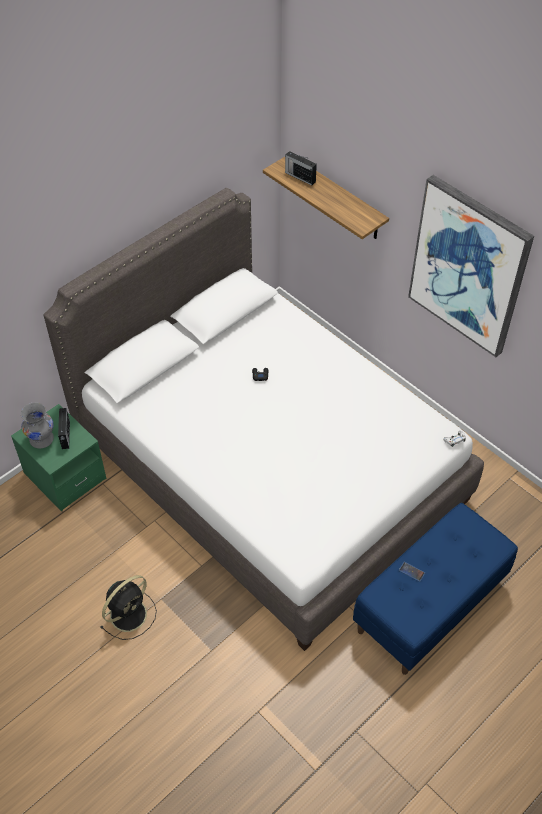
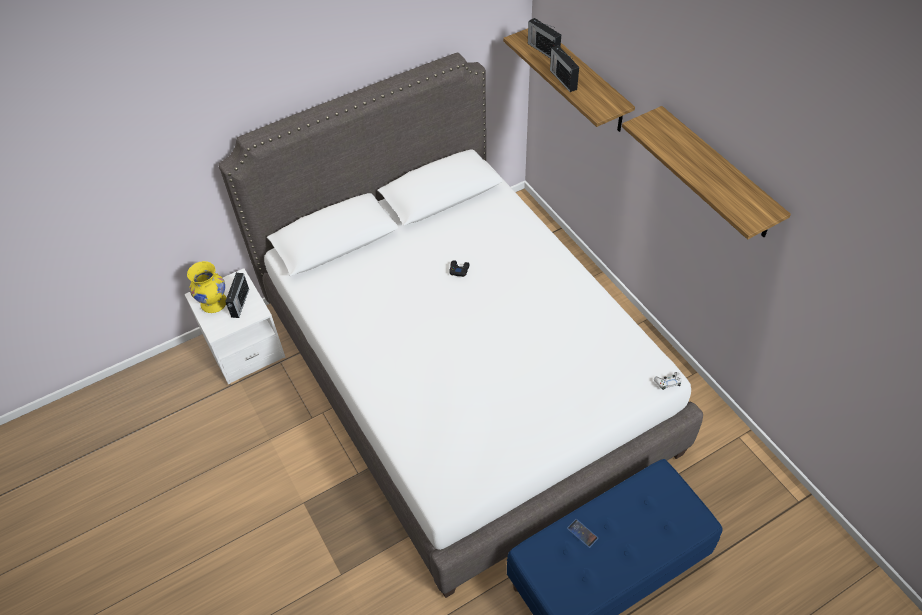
camera: 15 degrees right, 0 degrees up
green nightstand [11,404,106,511] -> white nightstand [184,268,285,384]
grey vase [21,402,54,449] -> yellow vase [187,261,227,313]
black fan [100,575,157,640] -> none
picture [408,175,534,357] -> shelf [622,106,791,239]
none -> radio [550,45,579,92]

